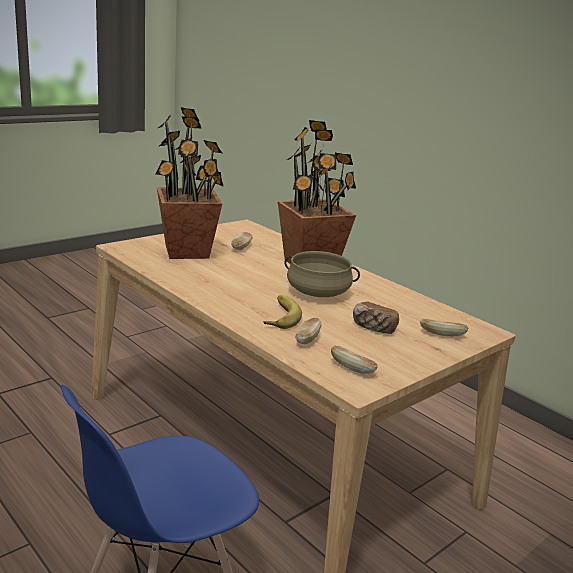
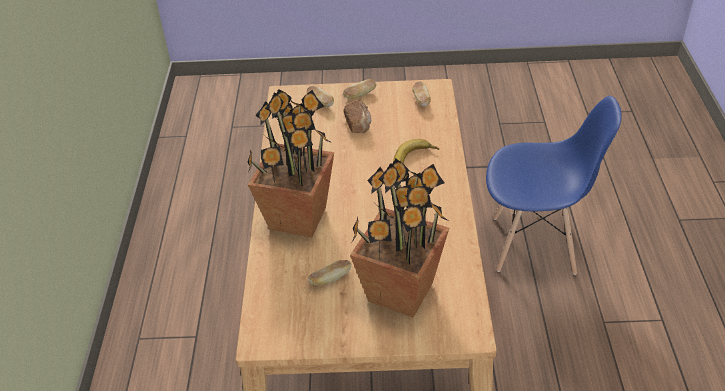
camera: 135 degrees left, 20 degrees up
beige cooking pot [284,251,360,297] -> none
bread [295,318,321,344] -> bread moved to [343,79,377,99]

